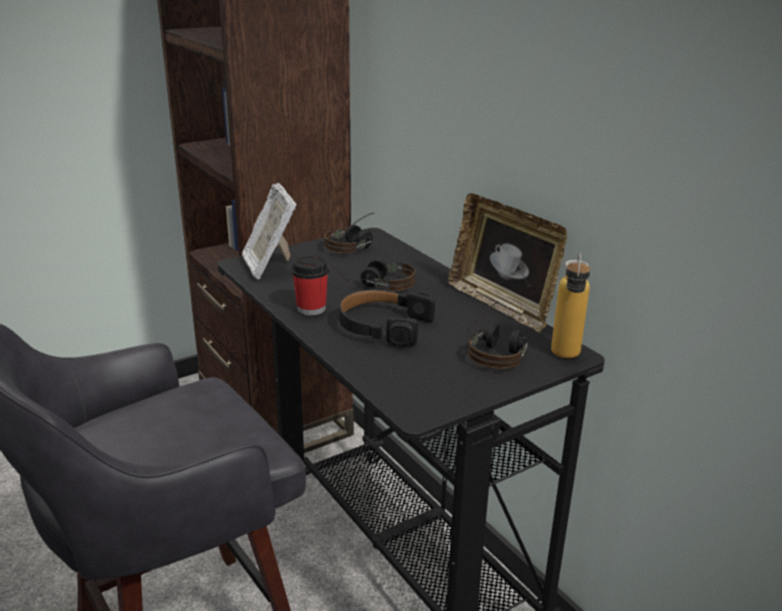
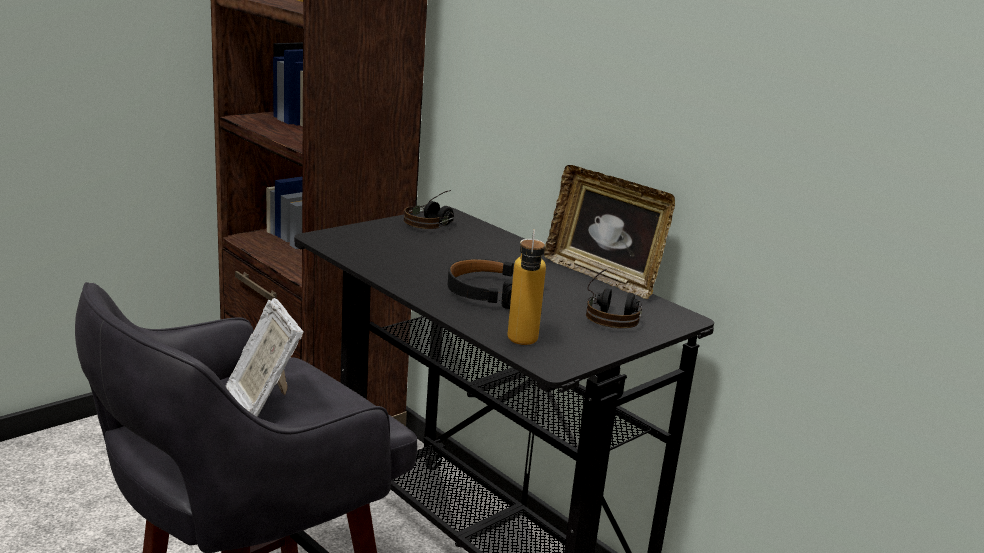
camera: 10 degrees left, 5 degrees down
picture frame [242,183,297,279] -> picture frame moved to [226,298,304,417]
cup [291,255,329,315] -> none
headphones [331,259,415,291] -> none
bottle [551,253,590,358] -> bottle moved to [508,229,546,345]

